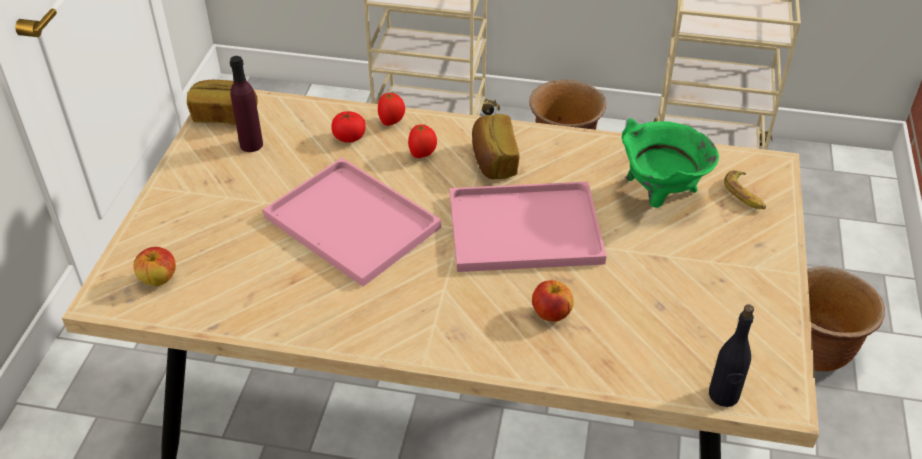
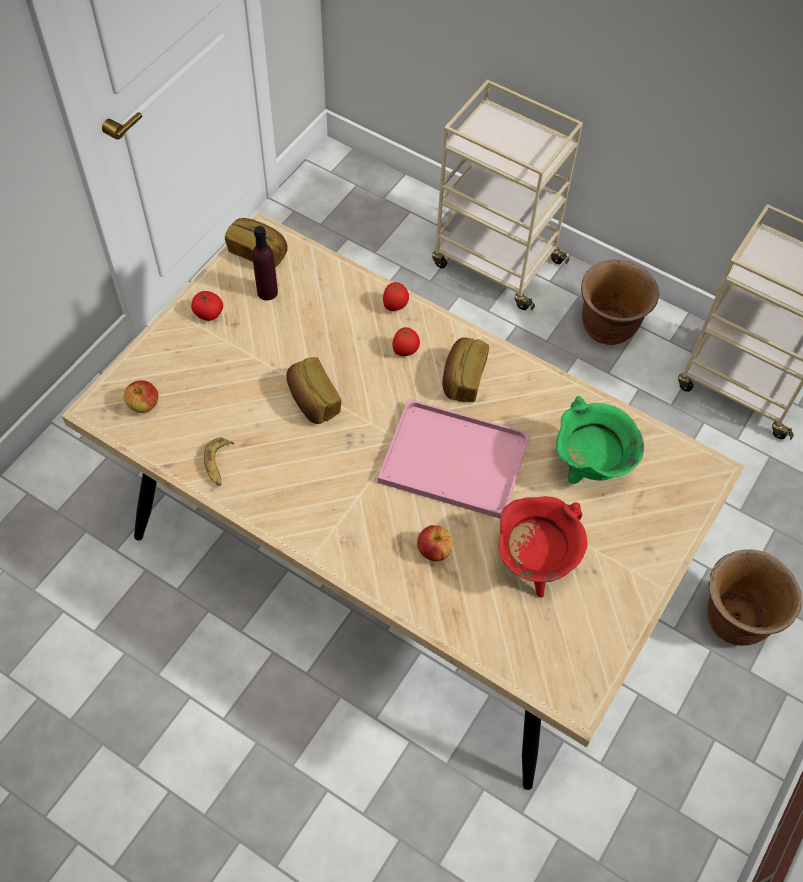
camera: 20 degrees right, 15 degrees up
pink tray [263,158,441,287] -> bread [286,357,342,424]
tomato [331,111,366,143] -> tomato moved to [191,291,223,321]
black bottle [709,304,754,407] -> none
banana [724,170,766,209] -> banana moved to [204,437,235,486]
none -> red cooking pot [498,496,588,597]

